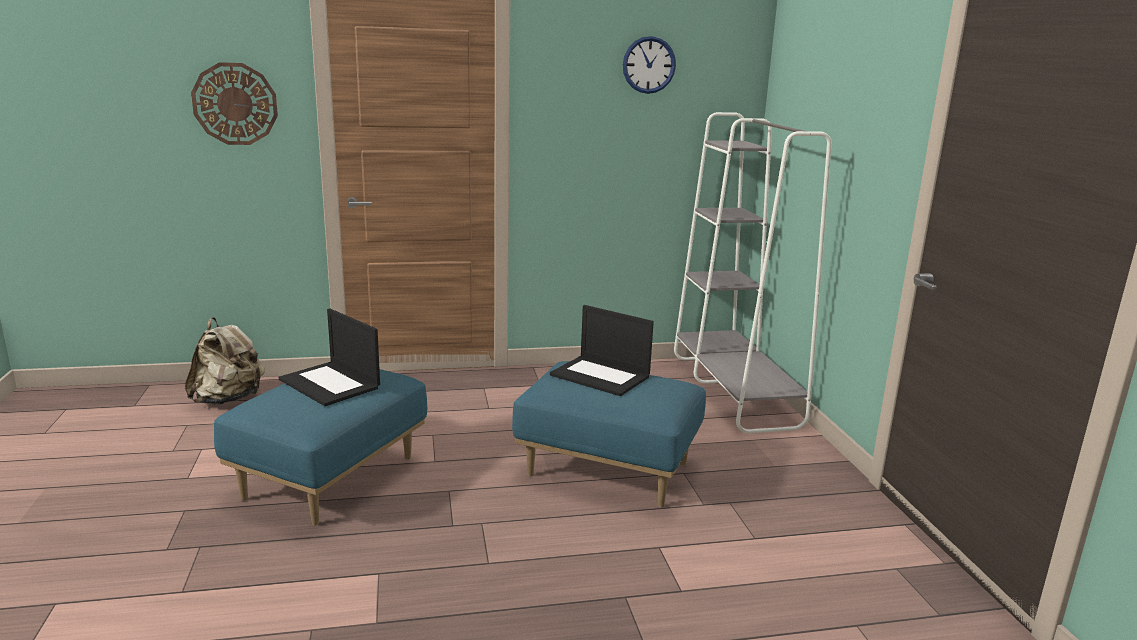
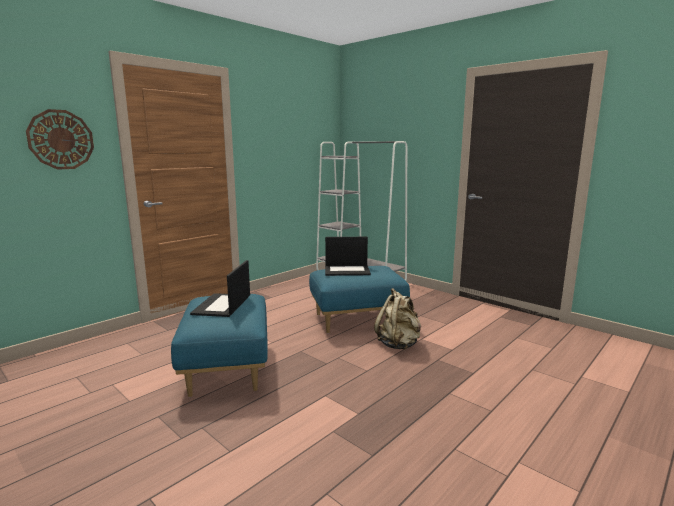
camera: 35 degrees left, 5 degrees down
beige backpack [185,317,265,405] -> beige backpack moved to [374,288,421,349]
laptop [279,308,380,406] -> laptop turned 90 degrees clockwise [190,260,250,317]
wall clock [623,36,676,94] -> none

